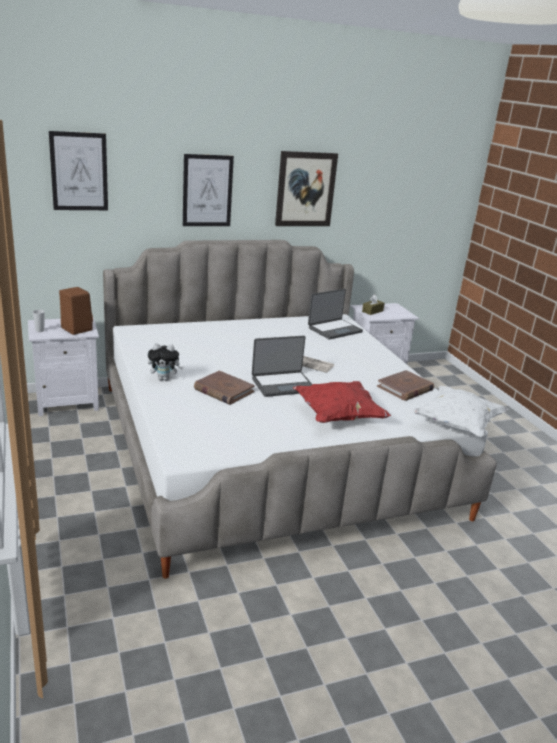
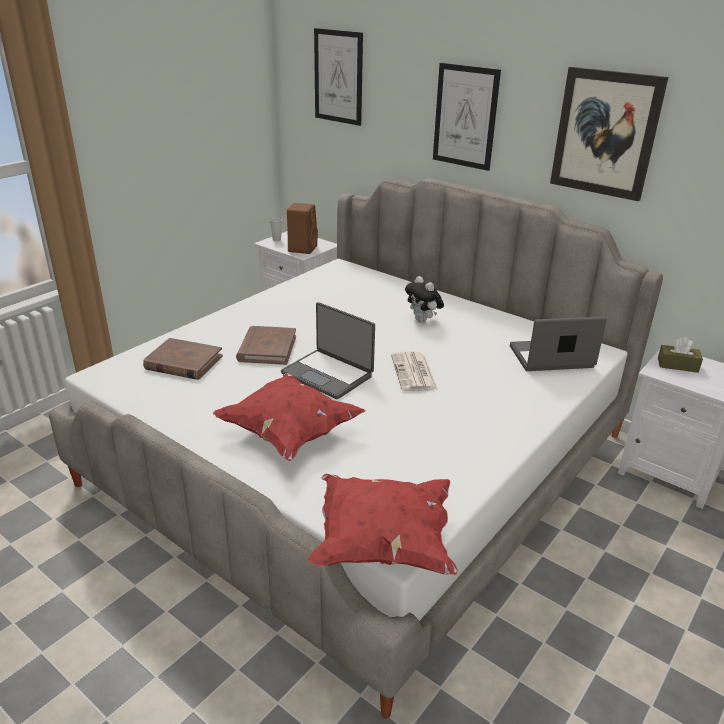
camera: 60 degrees right, 5 degrees up
plush toy [148,343,183,381] -> plush toy moved to [405,276,444,323]
laptop [308,289,363,339] -> laptop turned 150 degrees clockwise [510,316,607,371]
brown book [377,370,434,401] -> brown book moved to [143,338,223,380]
white pillow [411,386,508,437] -> red pillow [308,474,458,575]

